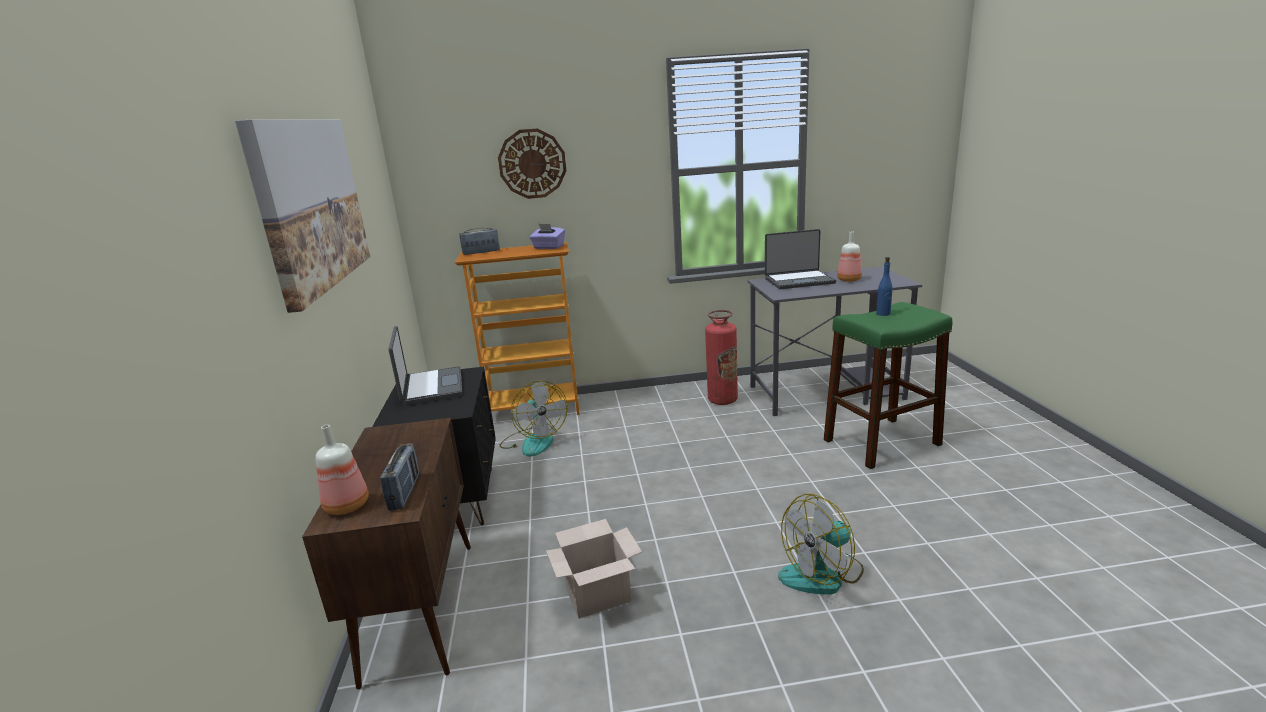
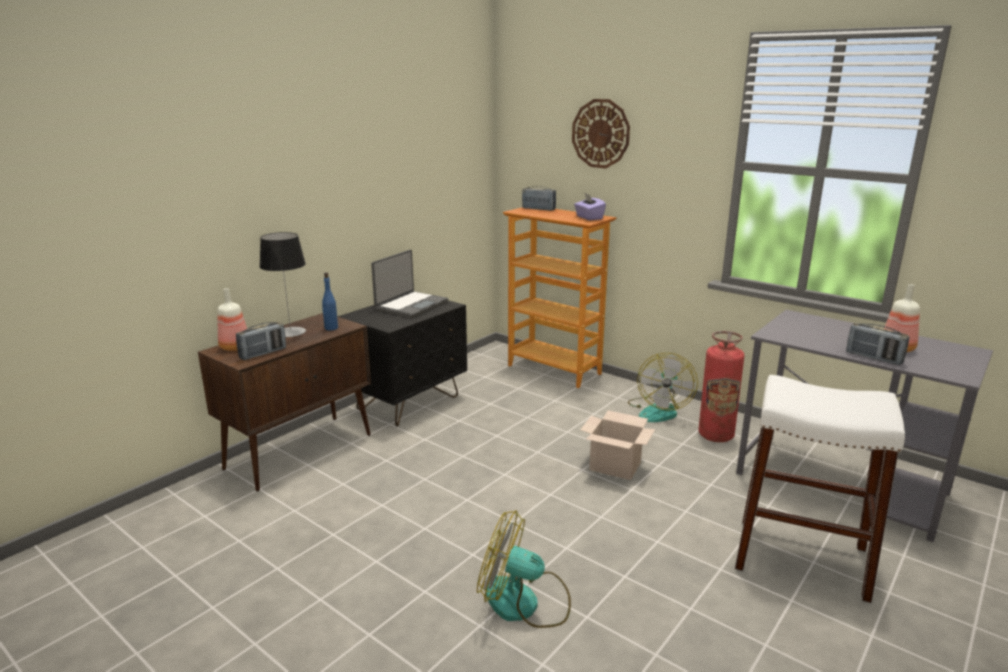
camera: 45 degrees right, 0 degrees up
picture [235,120,370,313] -> none
fan [499,381,568,457] -> fan moved to [628,353,698,422]
cardboard box [546,519,642,619] -> cardboard box moved to [580,410,655,480]
laptop [765,229,836,289] -> none
green stool [824,302,952,469] -> white stool [735,375,905,603]
blue bottle [876,257,893,316] -> blue bottle moved to [322,272,338,331]
none -> table lamp [259,232,306,337]
none -> radio [846,323,910,365]

